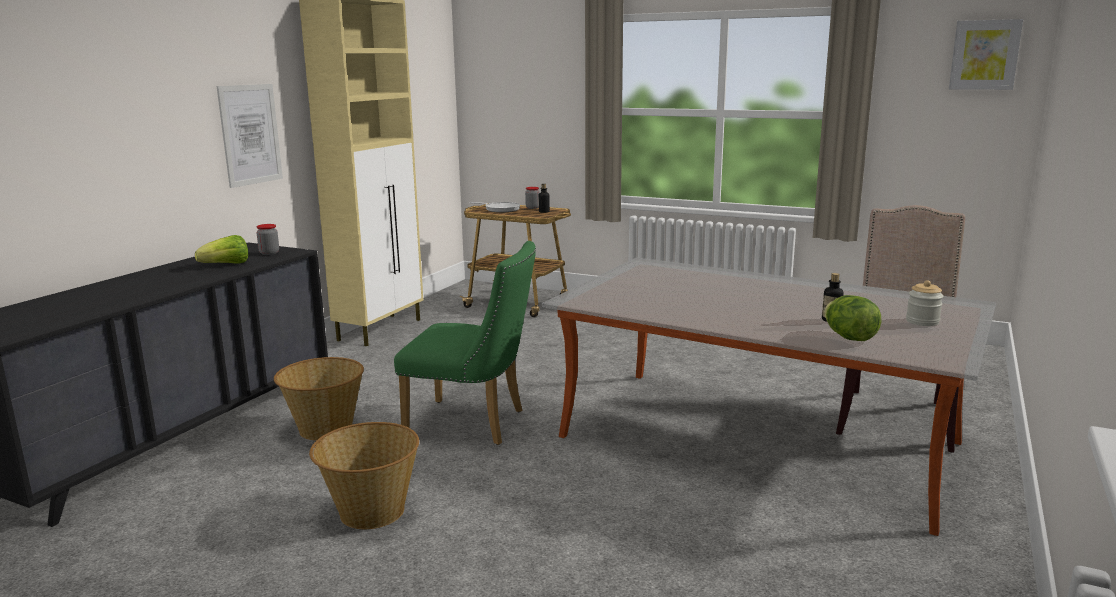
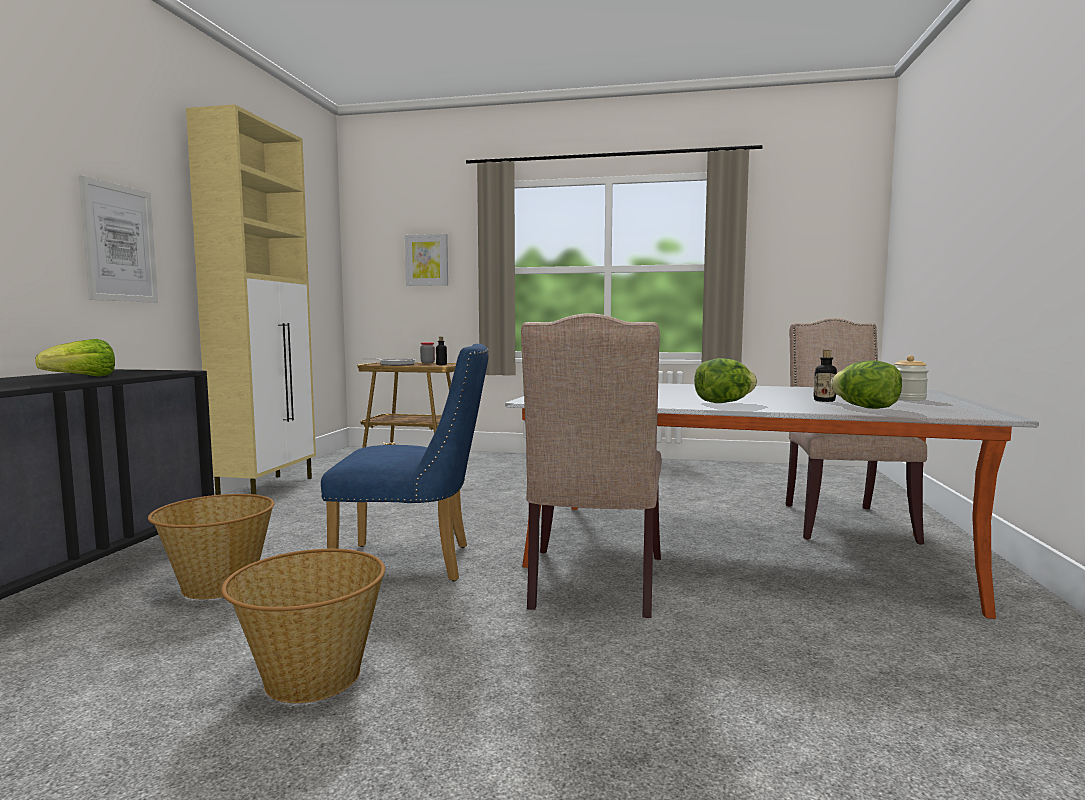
camera: 15 degrees left, 10 degrees down
jar [257,224,279,255] -> none
green chair [394,241,536,445] -> blue chair [321,344,488,582]
picture [949,19,1023,90] -> picture moved to [405,234,448,286]
none -> beige chair [521,313,662,618]
none -> lettuce [694,358,757,403]

